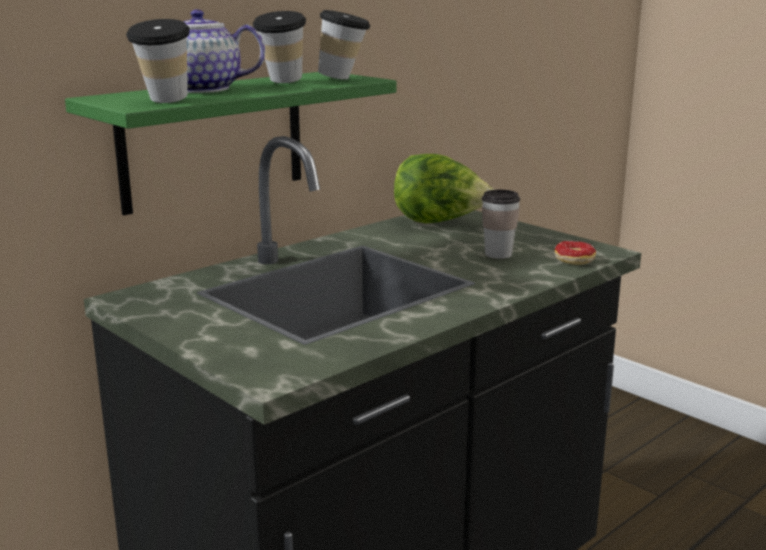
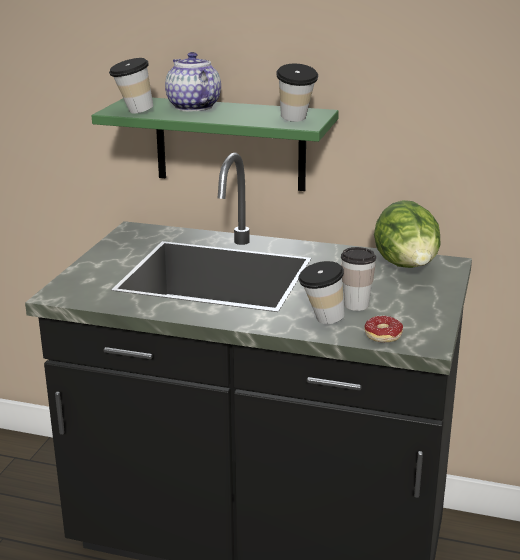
camera: 60 degrees right, 5 degrees up
cup [253,11,306,83] -> cup moved to [298,261,345,324]

